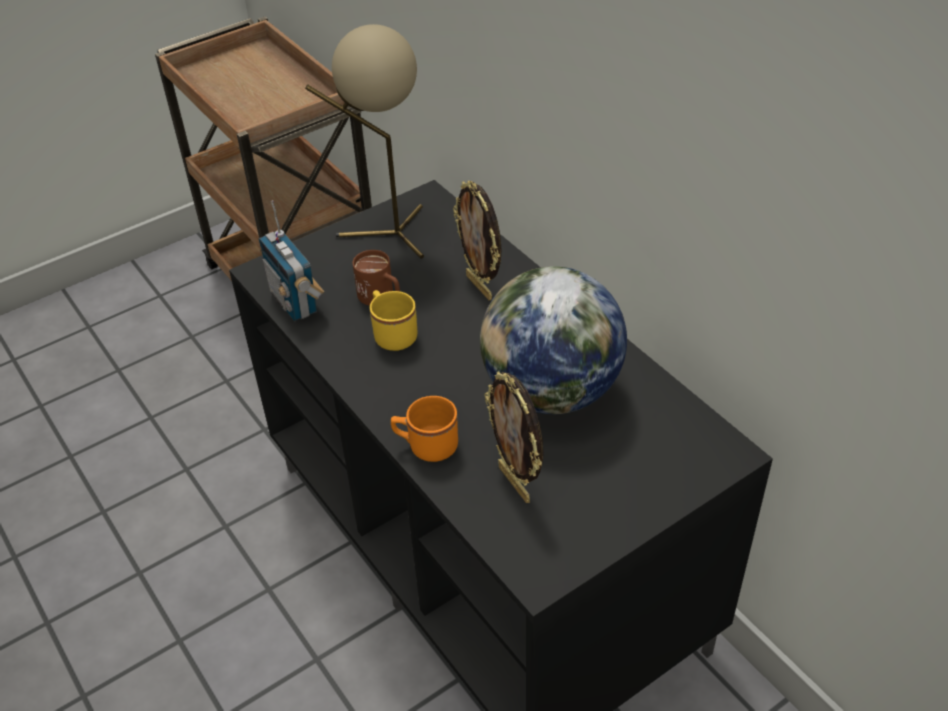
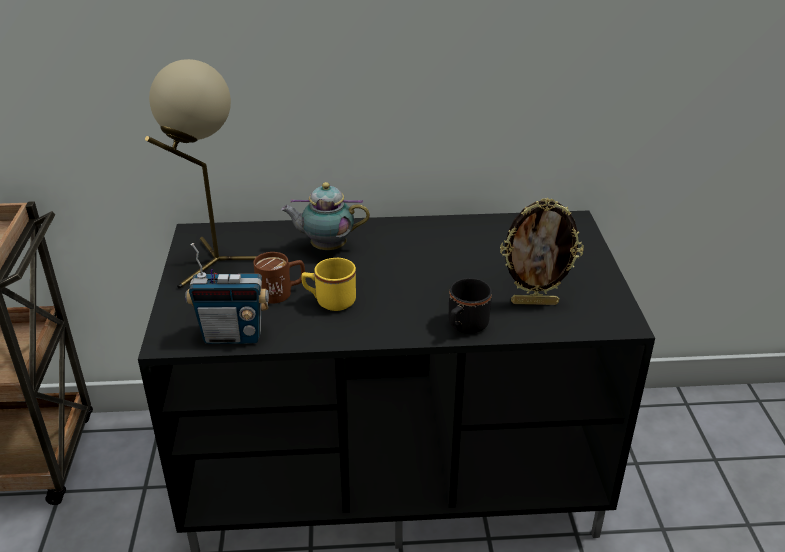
camera: 60 degrees left, 10 degrees down
orange mug [391,396,458,462] -> black mug [449,278,492,334]
picture frame [453,181,502,300] -> teapot [281,182,370,250]
globe [480,266,627,414] -> none

